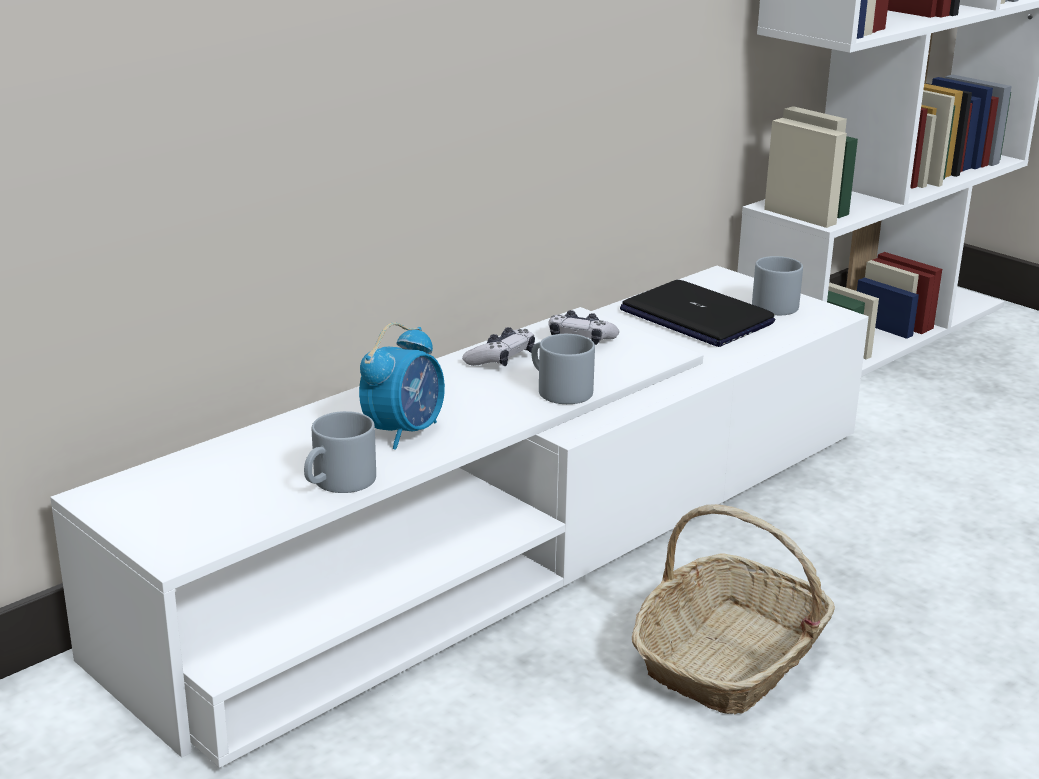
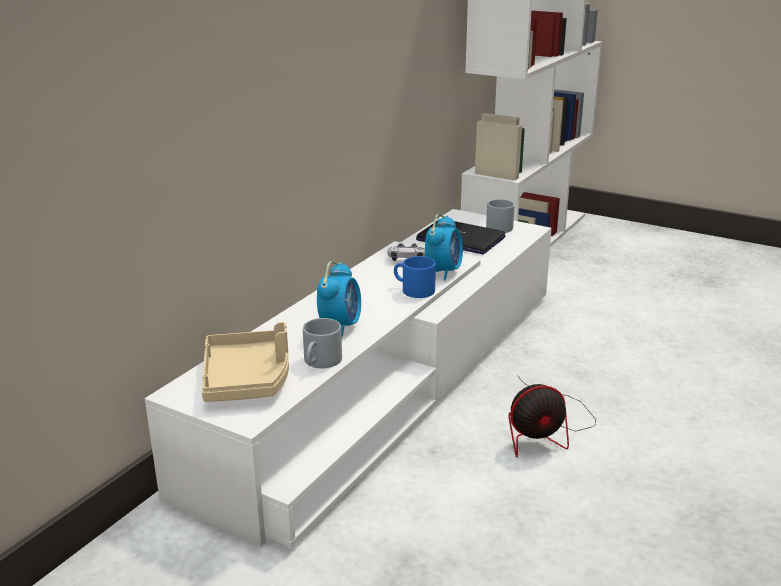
camera: 15 degrees left, 0 degrees up
game controller [462,327,535,366] -> none
grey mug [531,334,595,404] -> blue mug [394,256,436,298]
basket [632,504,835,714] -> fan [509,375,596,457]
none -> beige tray [202,322,289,402]
none -> alarm clock [425,213,463,281]

